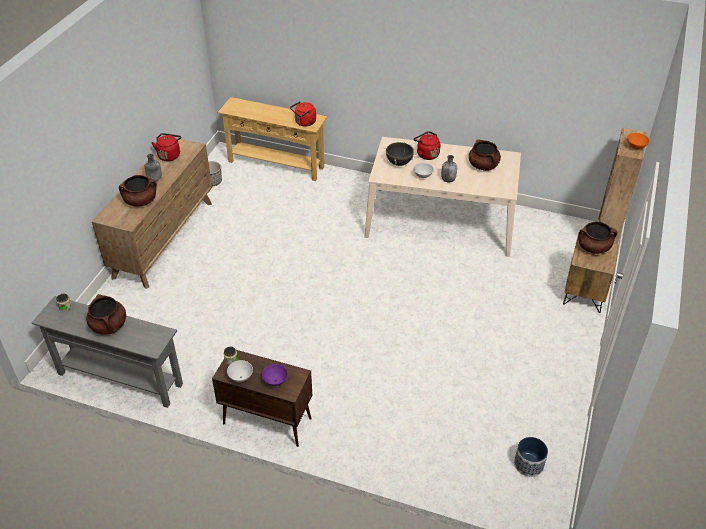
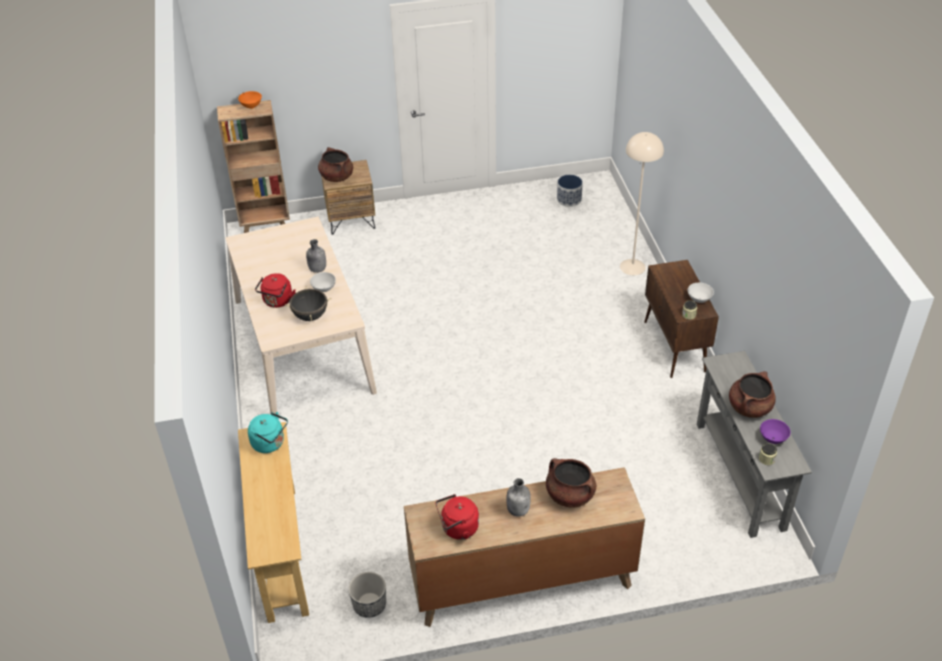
camera: 120 degrees left, 0 degrees up
purple bowl [262,364,288,386] -> purple bowl moved to [760,419,791,444]
red kettle [290,101,316,126] -> turquoise kettle [248,412,288,453]
brown cooking pot [469,139,501,171] -> none
none -> beige floor lamp [620,132,664,275]

